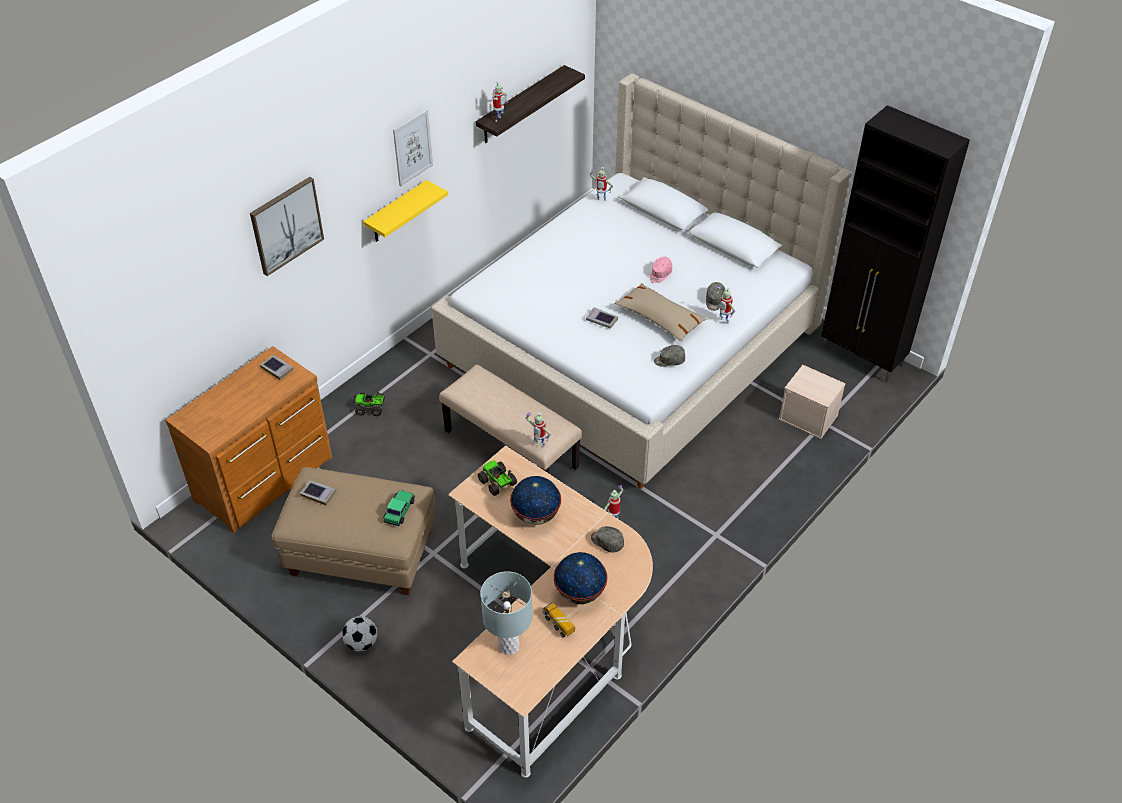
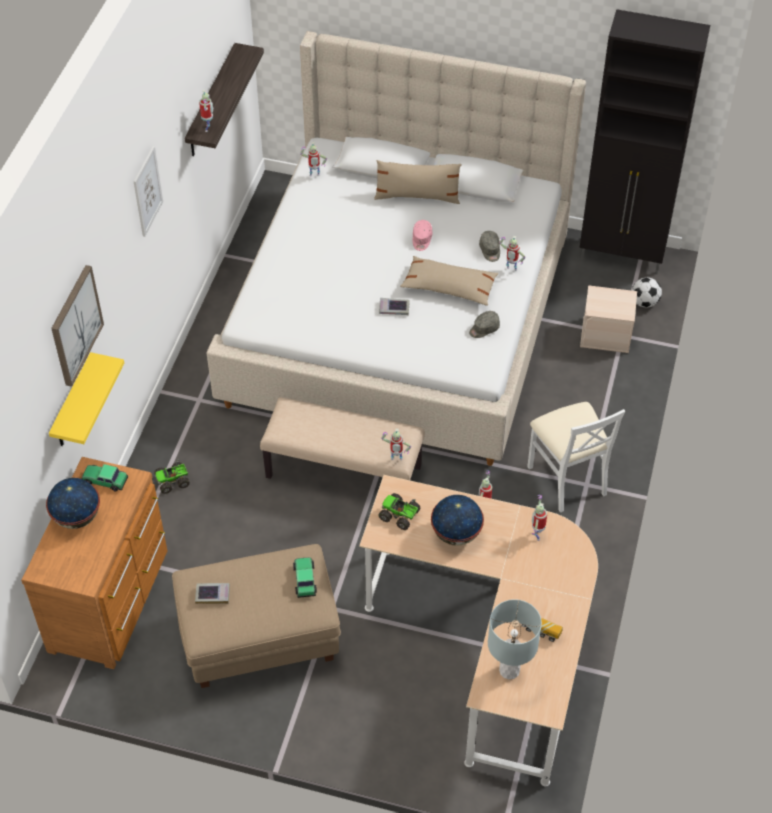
camera: 25 degrees left, 5 degrees up
book [260,355,294,380] -> toy car [82,464,128,491]
football [342,616,377,651] -> football moved to [631,277,662,308]
yellow shelf [363,180,448,242] -> yellow shelf moved to [49,352,124,446]
globe [554,552,607,604] -> globe moved to [46,478,100,529]
grey cap [591,526,624,553] -> toy robot [532,495,547,541]
none -> beige pillow [374,160,462,204]
none -> white chair [527,402,625,513]

